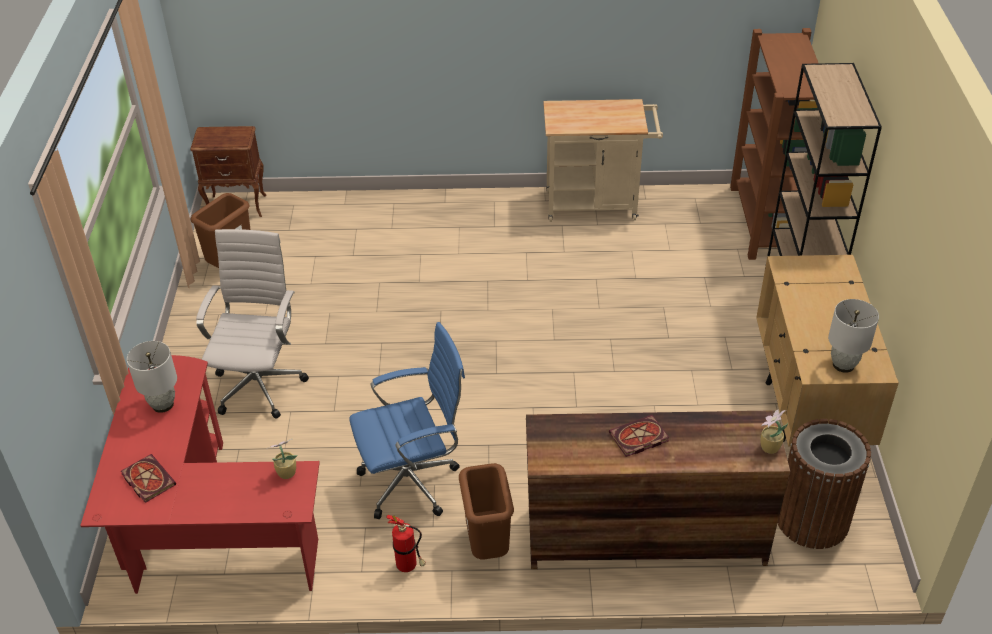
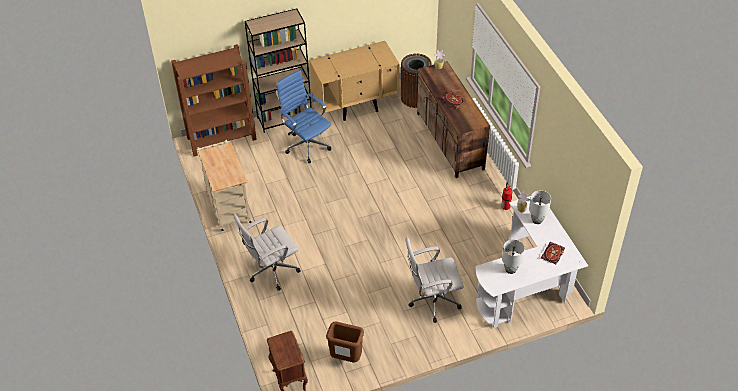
camera: 110 degrees left, 5 degrees up
red desk [80,355,320,594] -> white desk [476,196,588,328]
blue office chair [349,322,465,519] -> blue office chair moved to [276,70,331,163]
brown trash can [459,463,514,559] -> none
white table lamp [828,299,879,373] -> white table lamp moved to [529,191,551,224]
none -> white office chair [234,214,301,291]

